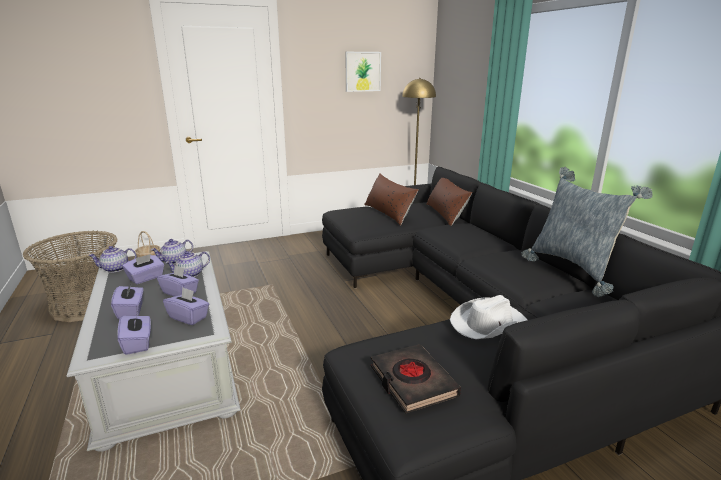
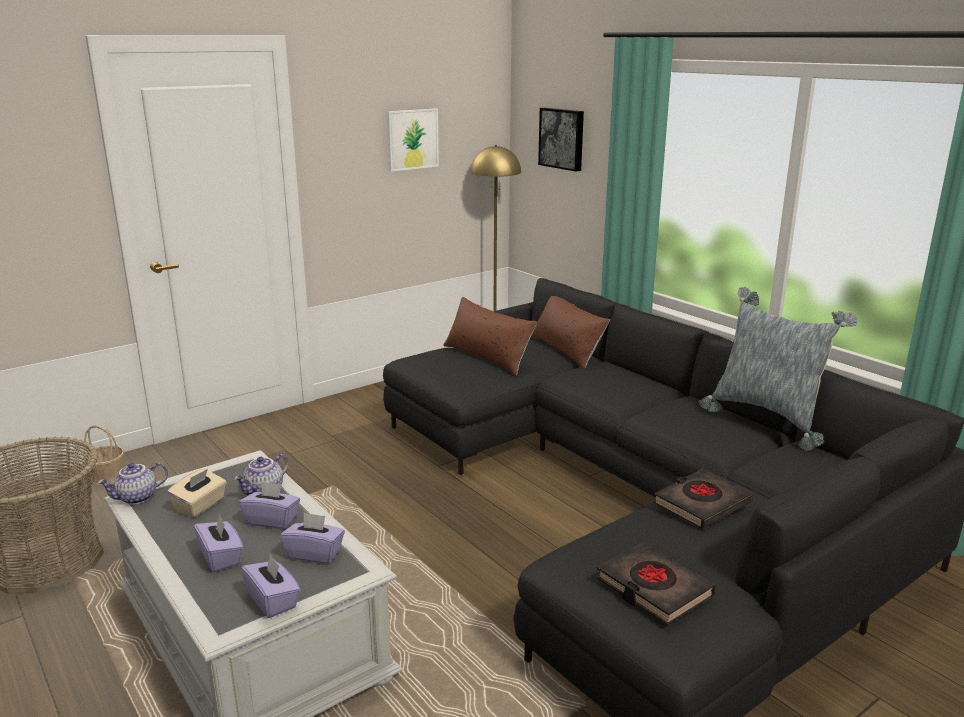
camera: 15 degrees left, 0 degrees up
purple tissue box [122,254,164,284] -> beige tissue box [167,469,227,517]
teapot [151,239,193,264] -> none
white hat [450,295,527,339] -> black book [653,469,753,529]
none -> picture [538,108,584,172]

